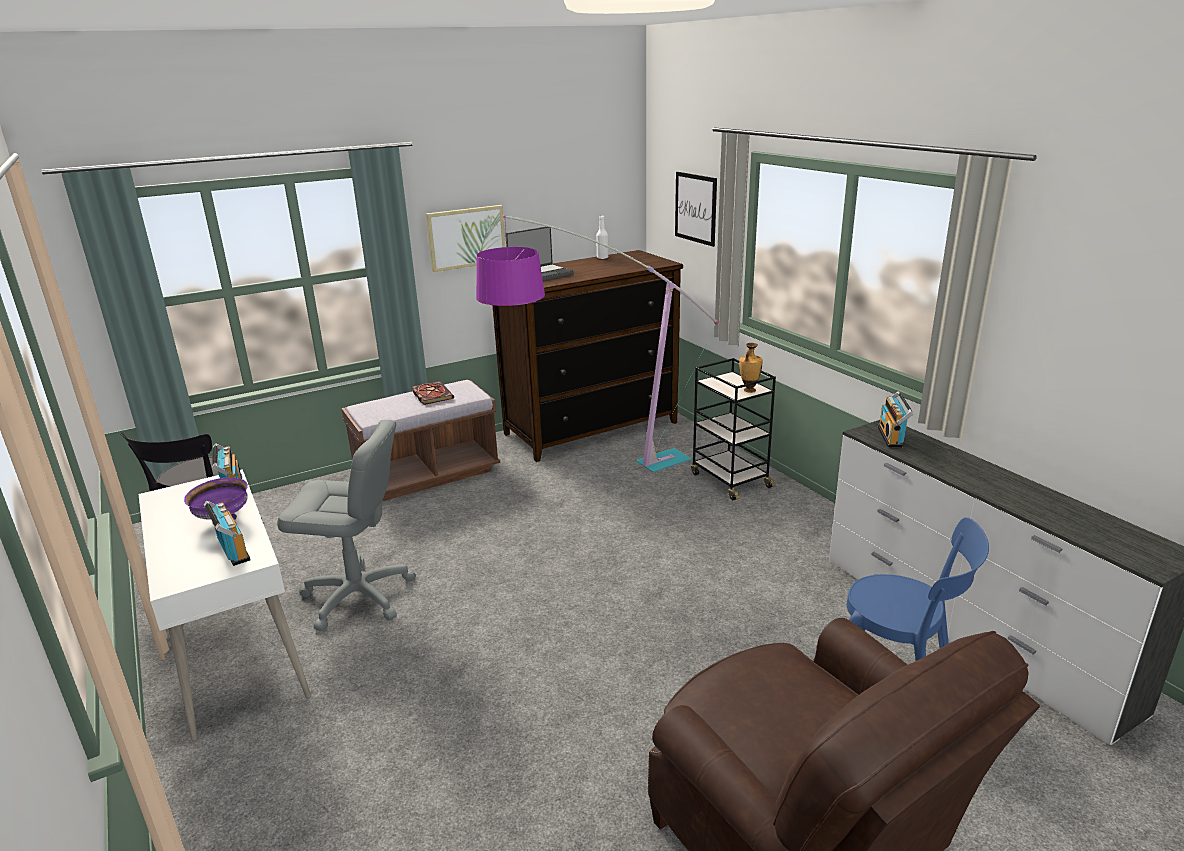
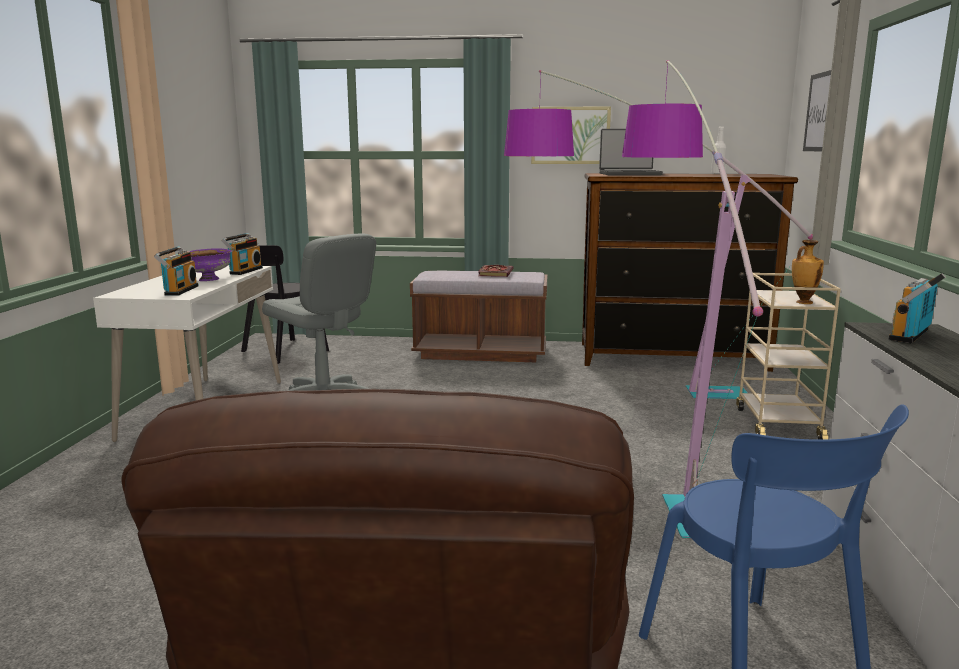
camera: 35 degrees right, 10 degrees down
black cart [691,358,776,500] -> beige cart [736,273,841,440]
none -> floor lamp [622,60,763,538]

